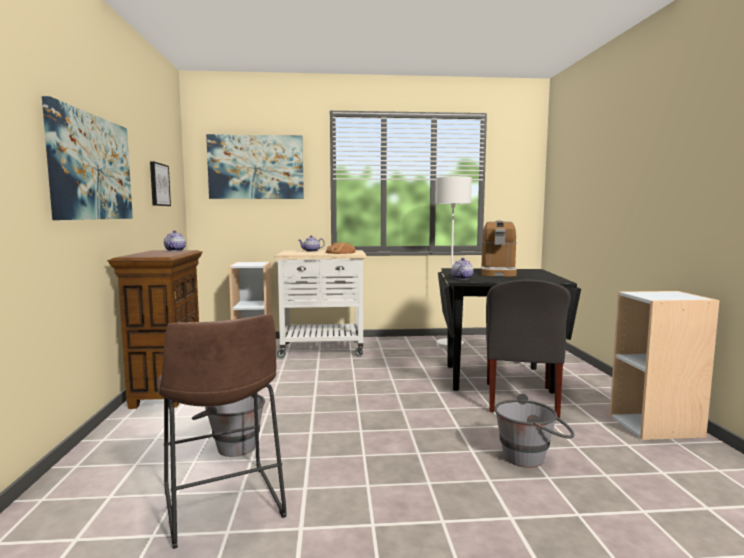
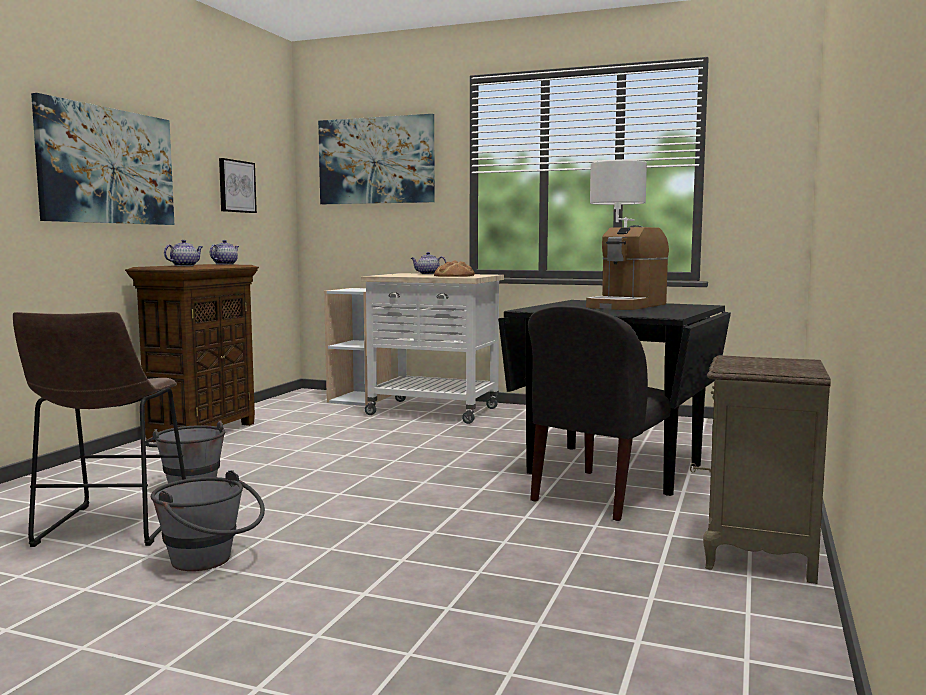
camera: 25 degrees right, 0 degrees up
teapot [452,258,474,280] -> teapot moved to [164,240,203,266]
grey bucket [494,394,574,468] -> grey bucket moved to [151,470,265,571]
bookcase [610,291,719,440] -> beige nightstand [690,355,831,584]

